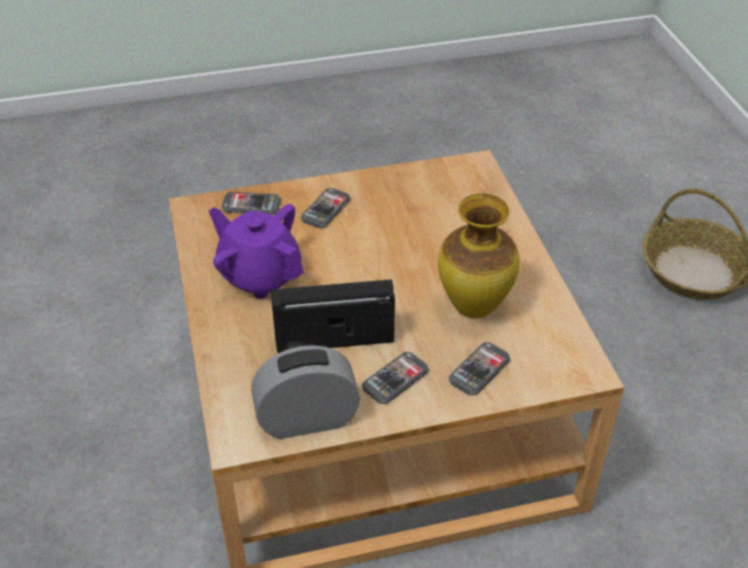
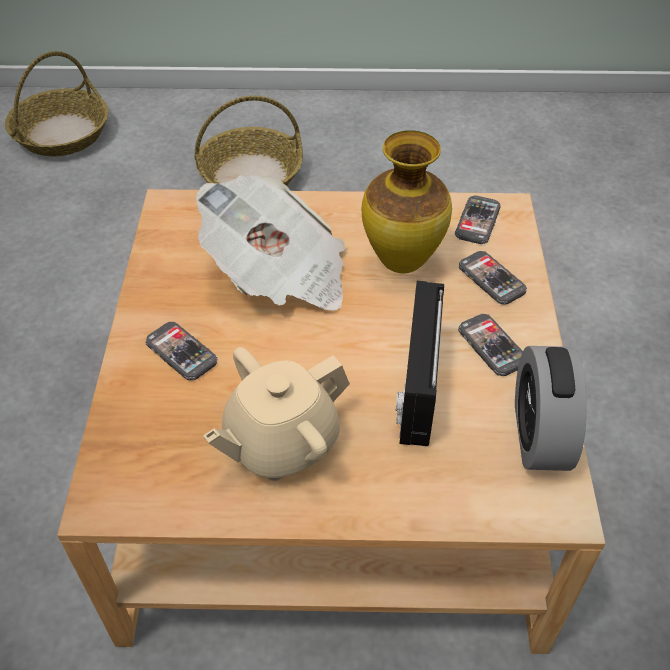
camera: 75 degrees left, 5 degrees up
purple teapot [209,204,304,299] -> beige teapot [203,347,350,481]
phone [221,192,281,215] -> phone moved to [455,195,501,244]
none -> basket [5,51,108,156]
none -> newspaper [196,175,345,311]

